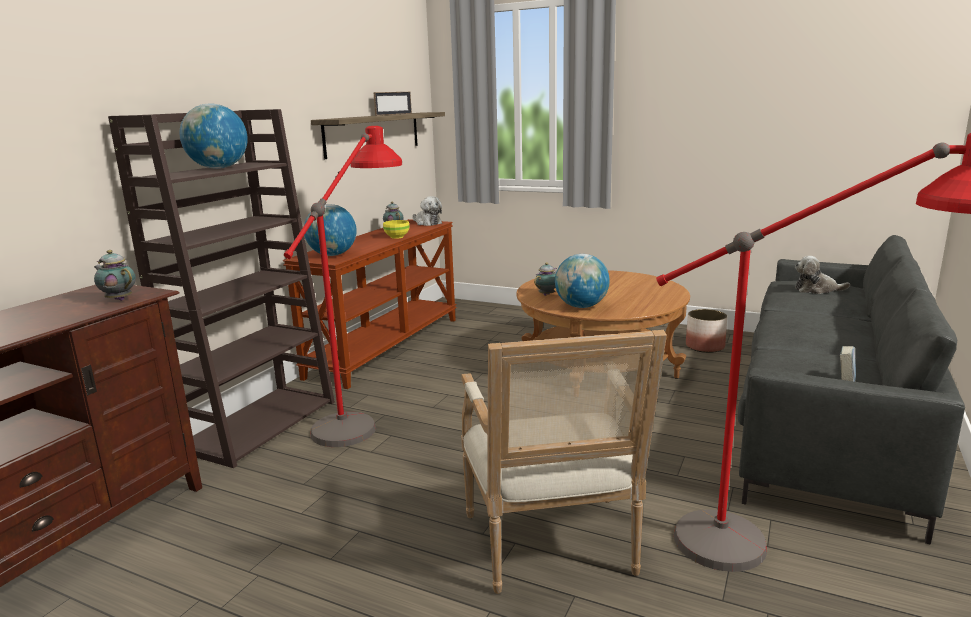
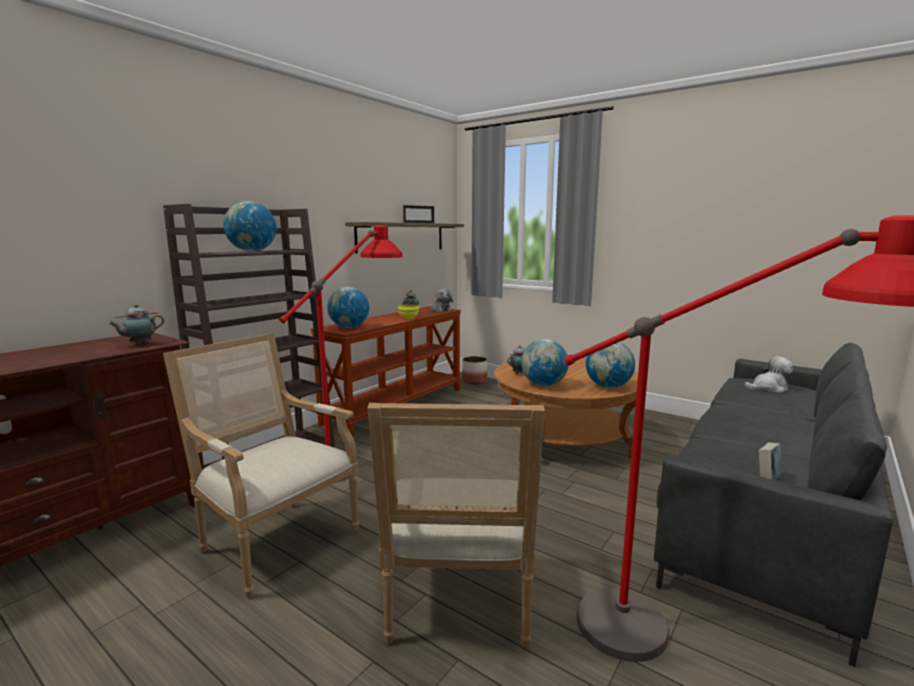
camera: 10 degrees right, 5 degrees down
teapot [94,250,136,301] -> teapot turned 90 degrees counterclockwise [108,304,164,345]
planter [686,309,727,353] -> planter moved to [462,356,487,384]
plush toy [795,256,850,294] -> plush toy turned 150 degrees clockwise [744,356,793,393]
none -> armchair [163,333,359,598]
none -> globe [586,342,635,388]

